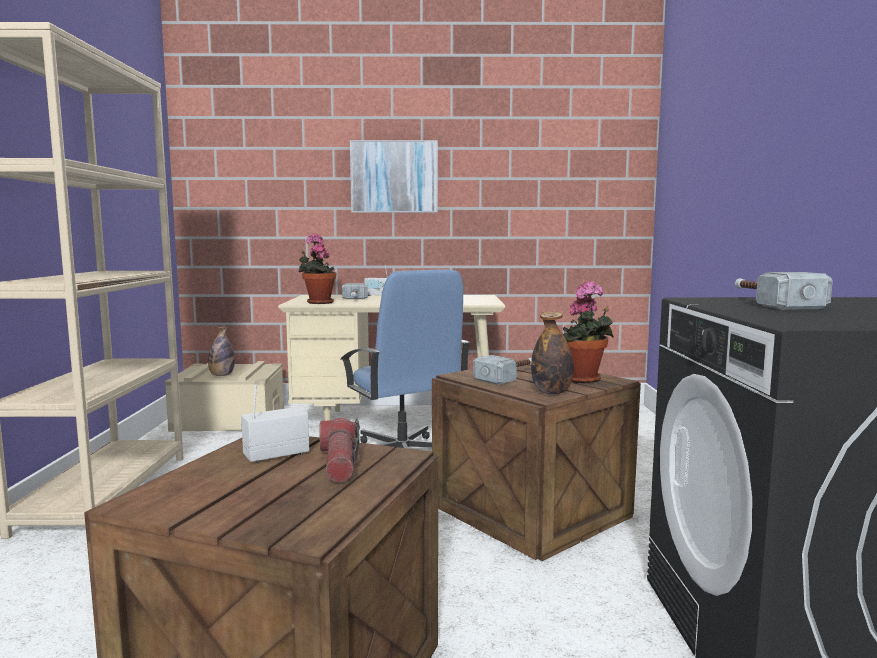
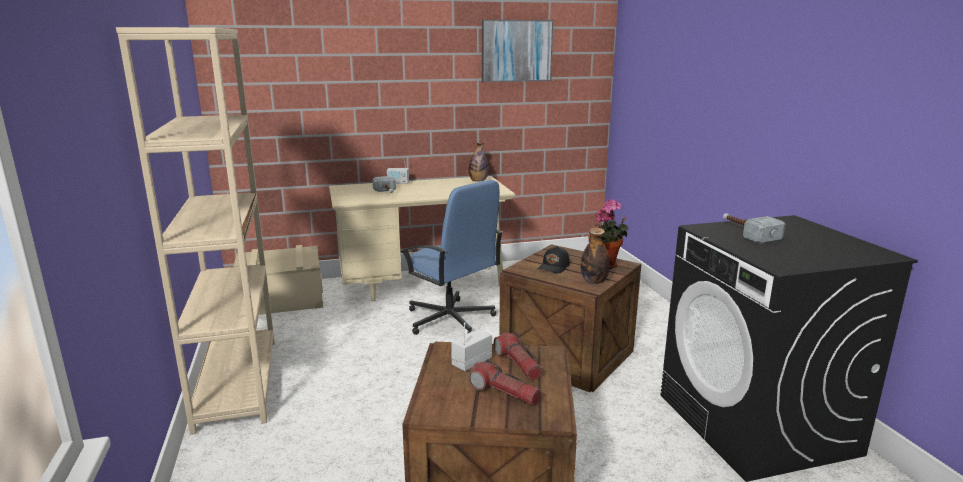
camera: 15 degrees left, 10 degrees up
bottle [208,327,235,376] -> bottle moved to [469,143,488,182]
potted plant [299,233,337,304] -> none
picture [350,140,438,213] -> picture moved to [482,20,554,82]
hammer [473,355,532,385] -> black cap [538,246,570,273]
none -> flashlight [469,359,541,406]

